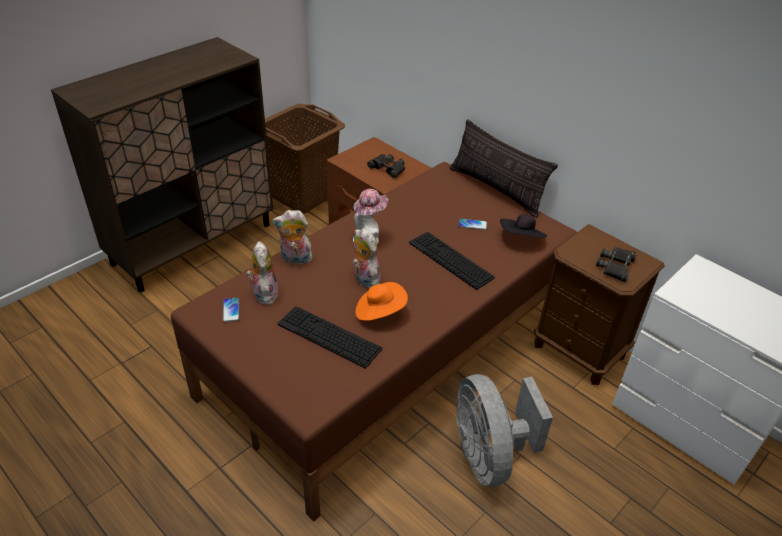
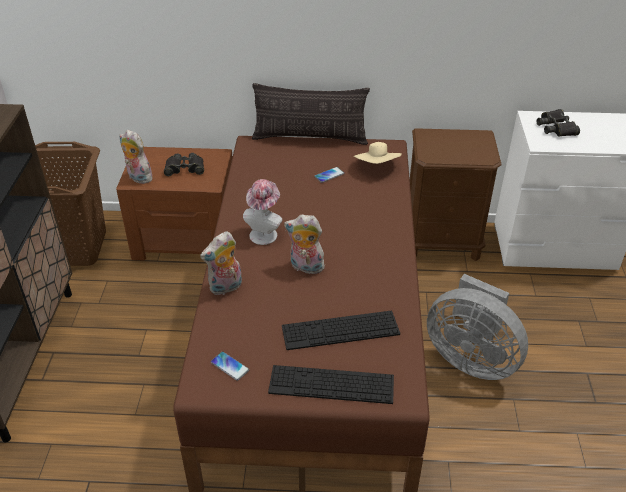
camera: 40 degrees left, 0 degrees up
plush toy [246,241,279,305] -> plush toy moved to [119,130,152,184]
orange hat [355,282,408,321] -> none
keyboard [409,232,495,290] -> keyboard moved to [268,365,394,404]
black hat [500,214,547,238] -> beige hat [354,142,402,164]
black binoculars [596,247,637,282] -> black binoculars moved to [537,109,580,137]

